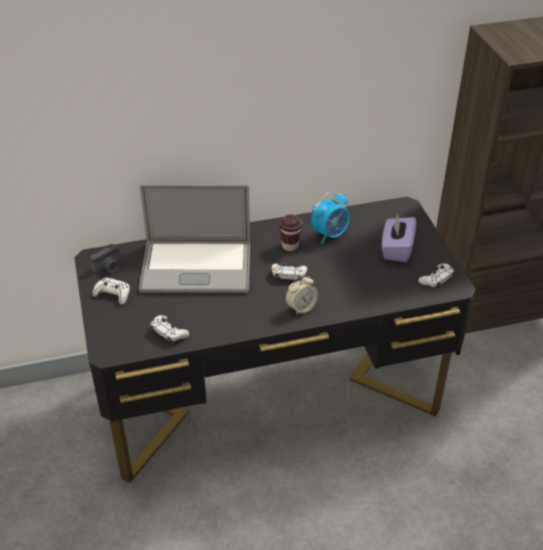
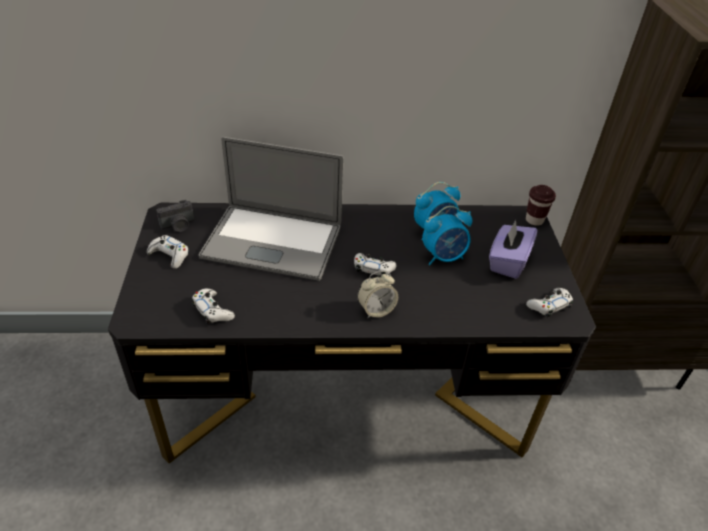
camera: 10 degrees right, 0 degrees up
brown cup [279,215,302,251] -> brown cup moved to [526,185,556,226]
none -> alarm clock [422,206,472,265]

